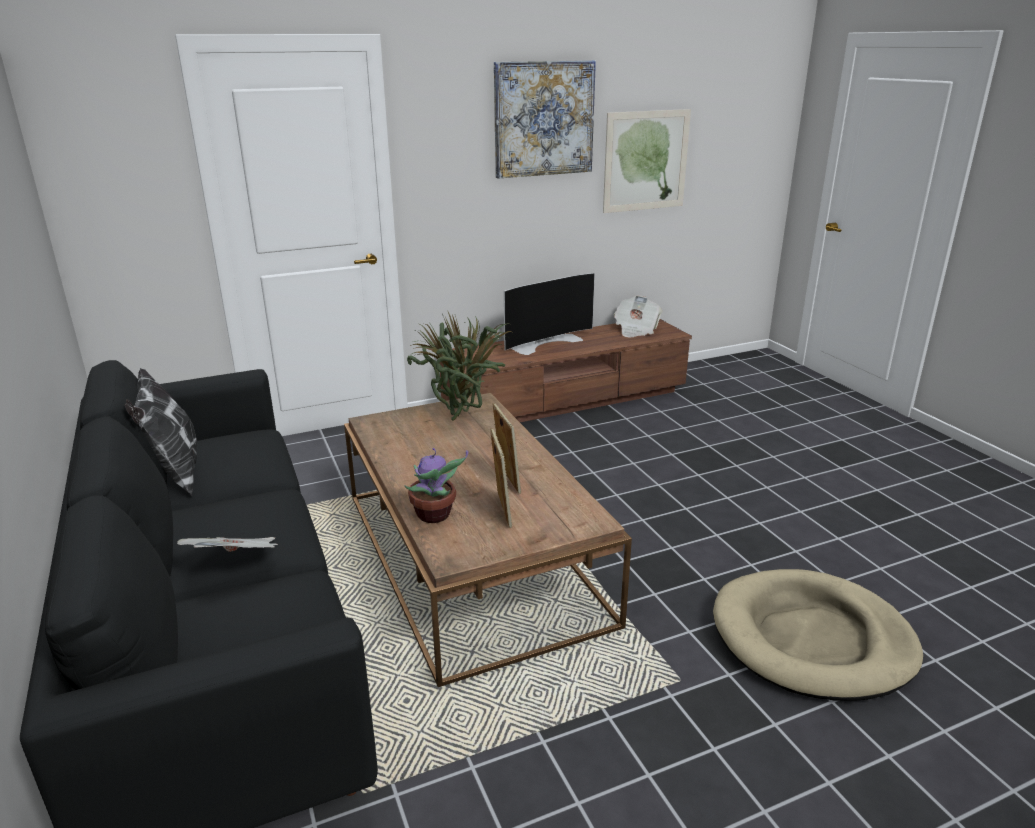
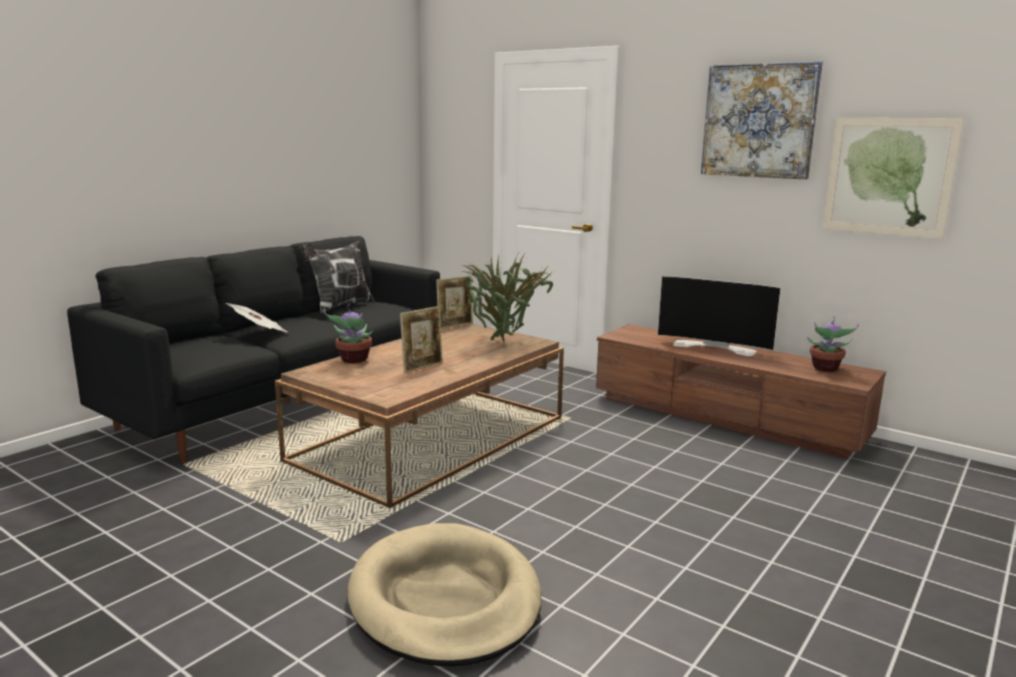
camera: 60 degrees right, 10 degrees down
picture frame [490,428,513,528] -> picture frame moved to [436,276,473,329]
newspaper [614,295,662,337] -> potted plant [807,316,859,372]

